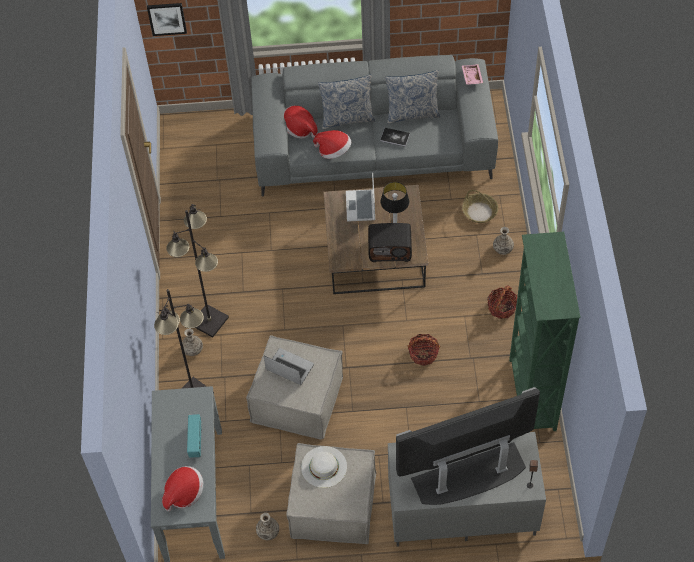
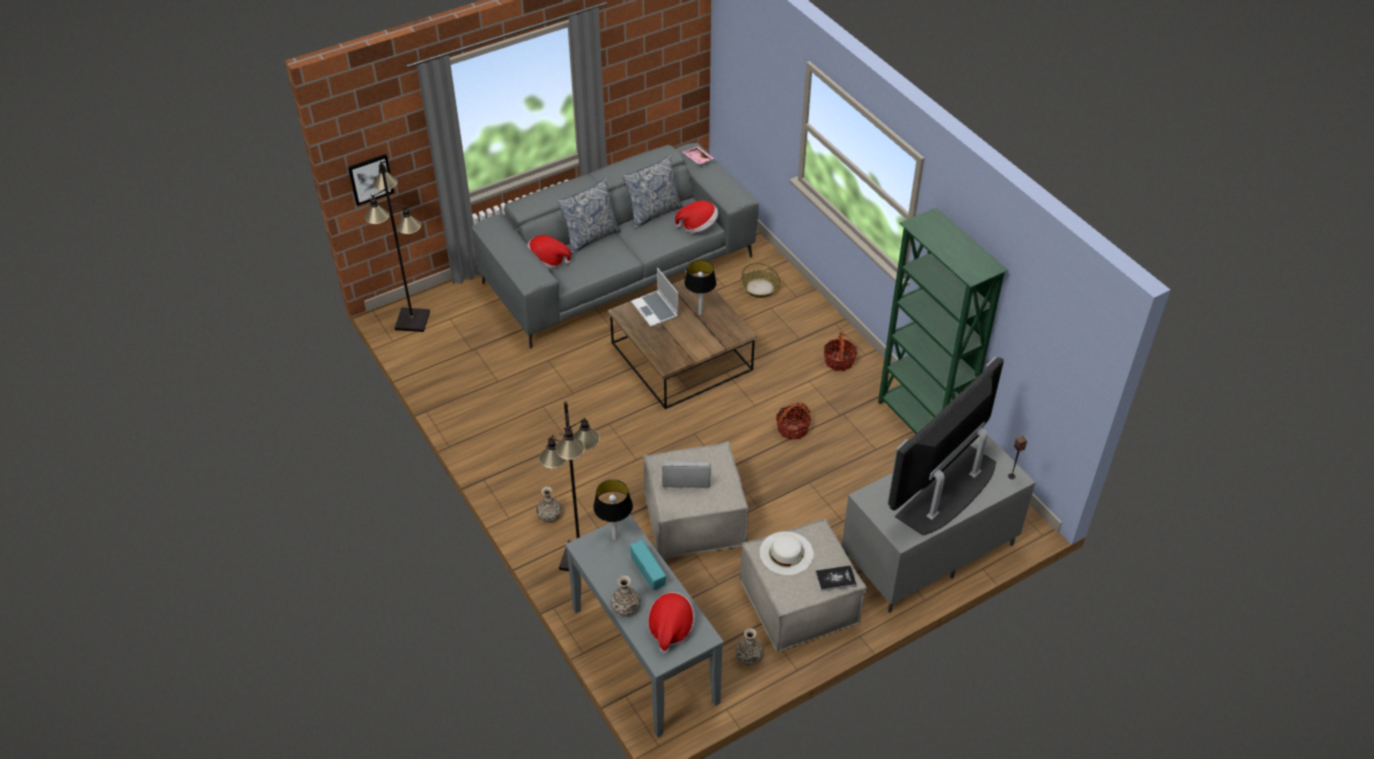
camera: 30 degrees left, 10 degrees down
black floor lamp [166,204,229,337] -> black floor lamp moved to [364,161,430,332]
hat [313,130,351,159] -> hat moved to [675,200,718,233]
radio [368,223,412,262] -> none
book [380,128,410,147] -> book moved to [816,565,856,591]
vase [493,227,514,255] -> vase moved to [611,576,641,616]
none -> table lamp [593,479,633,540]

